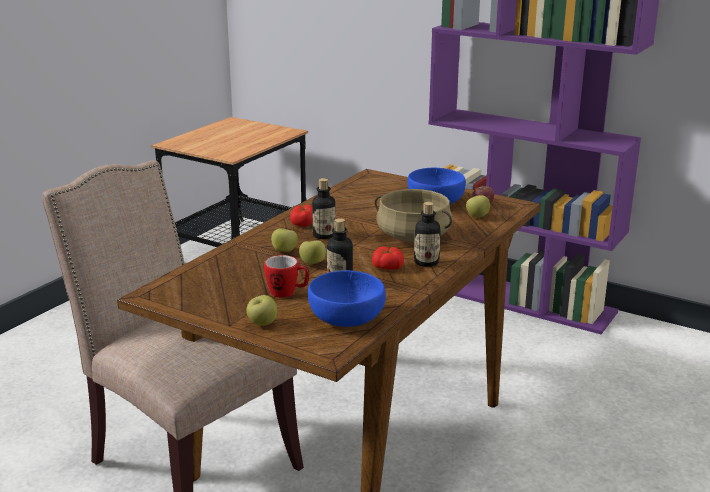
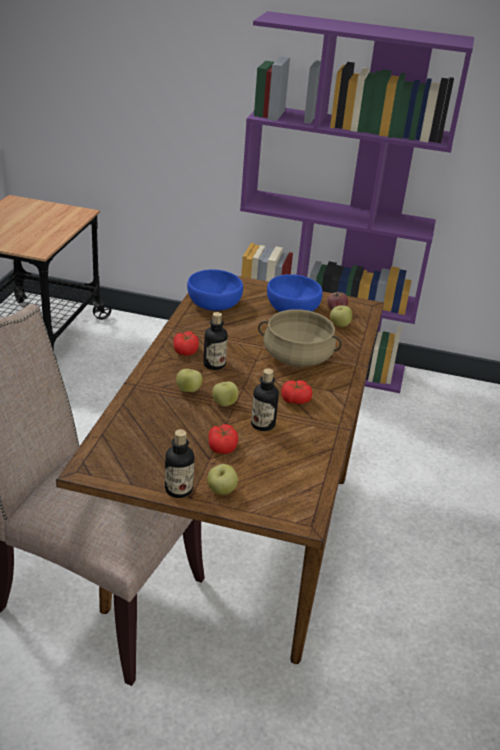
camera: 20 degrees left, 10 degrees up
mug [264,255,309,298] -> tomato [208,424,238,454]
blue bowl [308,270,386,327] -> blue bowl moved to [187,269,243,311]
bottle [414,202,441,267] -> bottle moved to [165,429,194,498]

